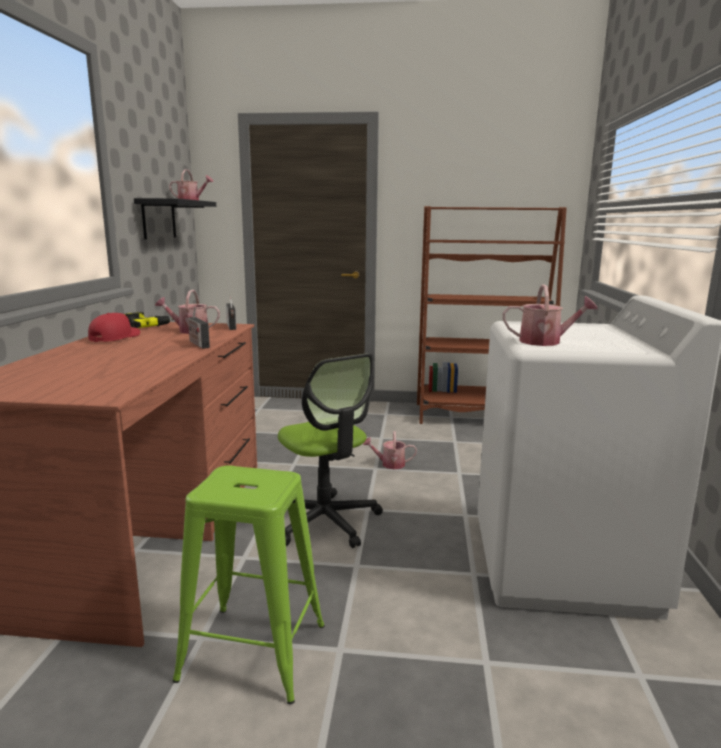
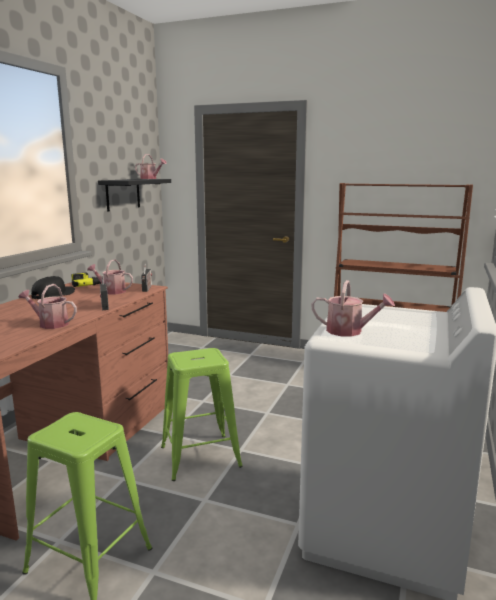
camera: 15 degrees right, 0 degrees up
red cap [88,313,140,342] -> black cap [31,276,75,299]
office chair [278,353,383,548] -> green stool [161,348,243,481]
watering can [363,431,417,469] -> watering can moved to [18,284,77,329]

